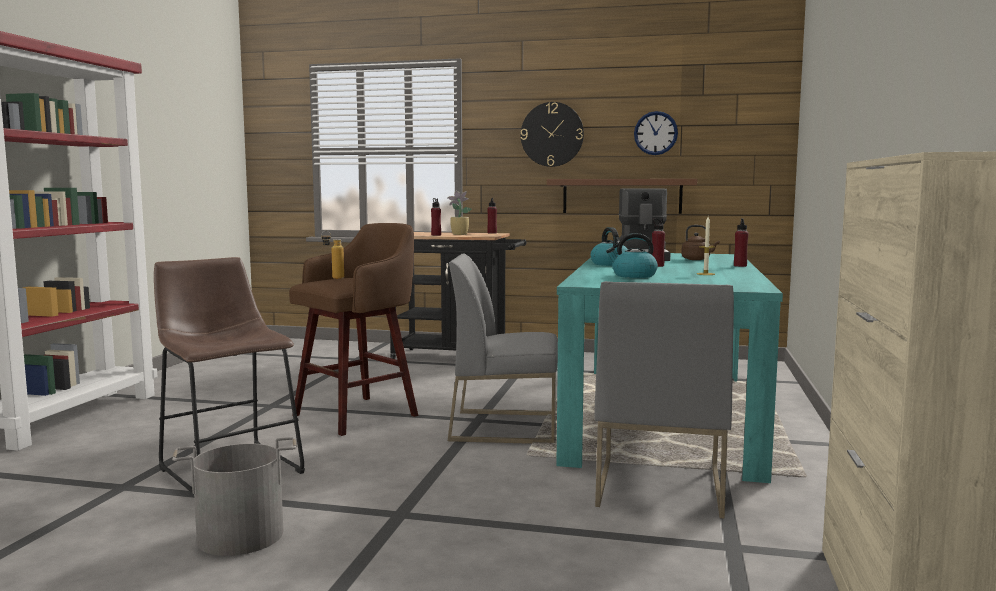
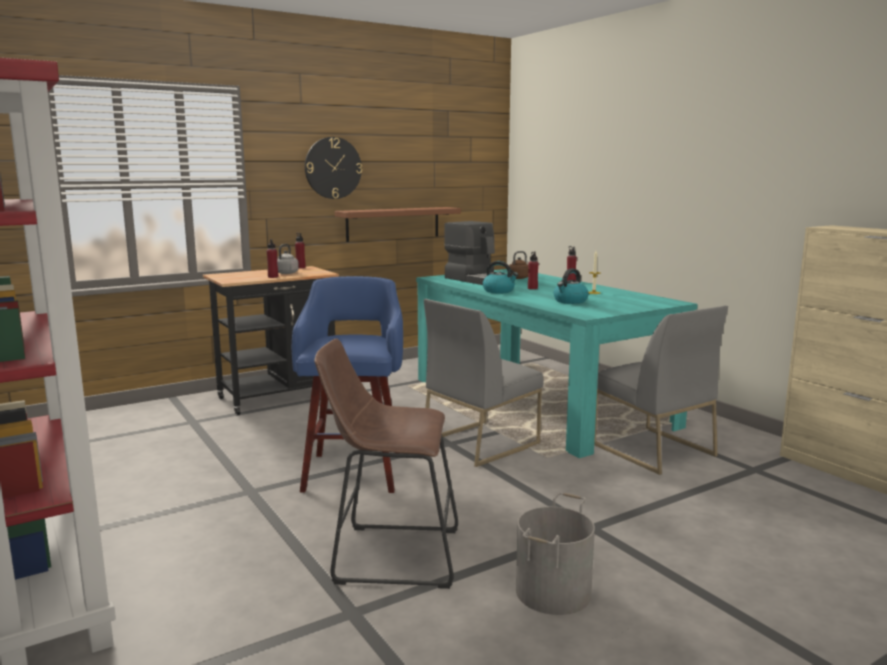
camera: 45 degrees left, 5 degrees up
brown stool [289,223,418,436] -> blue stool [292,276,403,493]
bottle [321,231,344,279] -> none
potted plant [448,191,472,235] -> grey kettle [277,244,299,274]
wall clock [634,111,678,155] -> none

